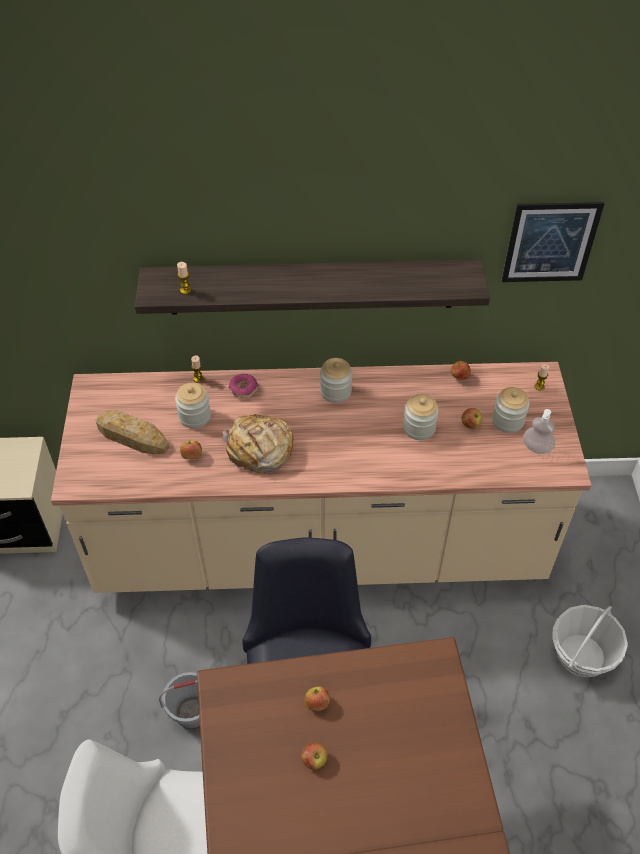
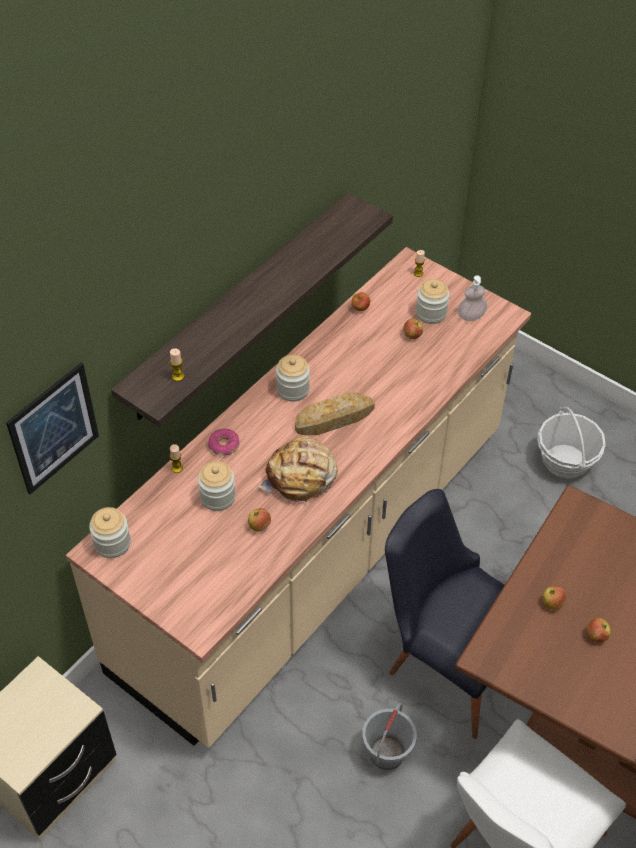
camera: 50 degrees left, 0 degrees up
bread [95,410,169,454] -> bread moved to [295,393,375,435]
jar [403,394,439,440] -> jar moved to [89,507,131,558]
picture [502,202,604,282] -> picture moved to [6,363,99,495]

